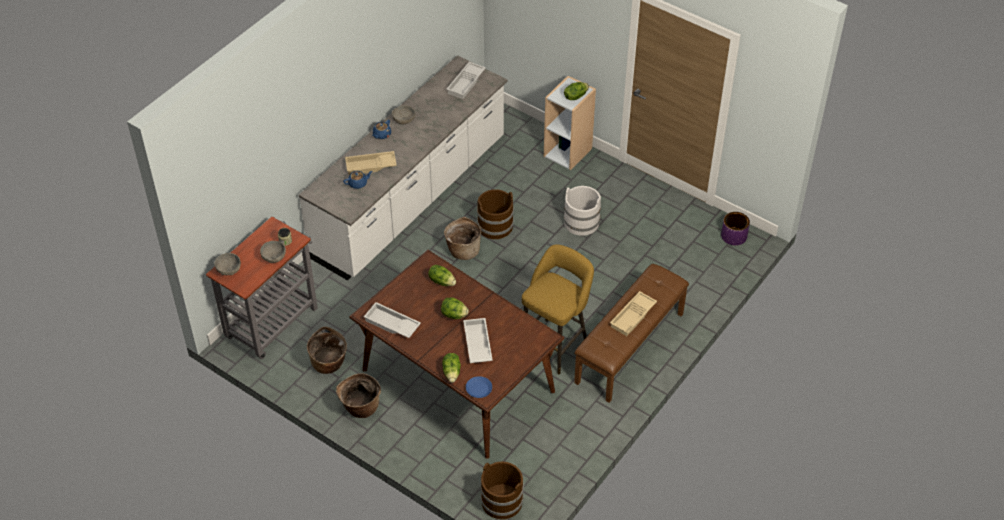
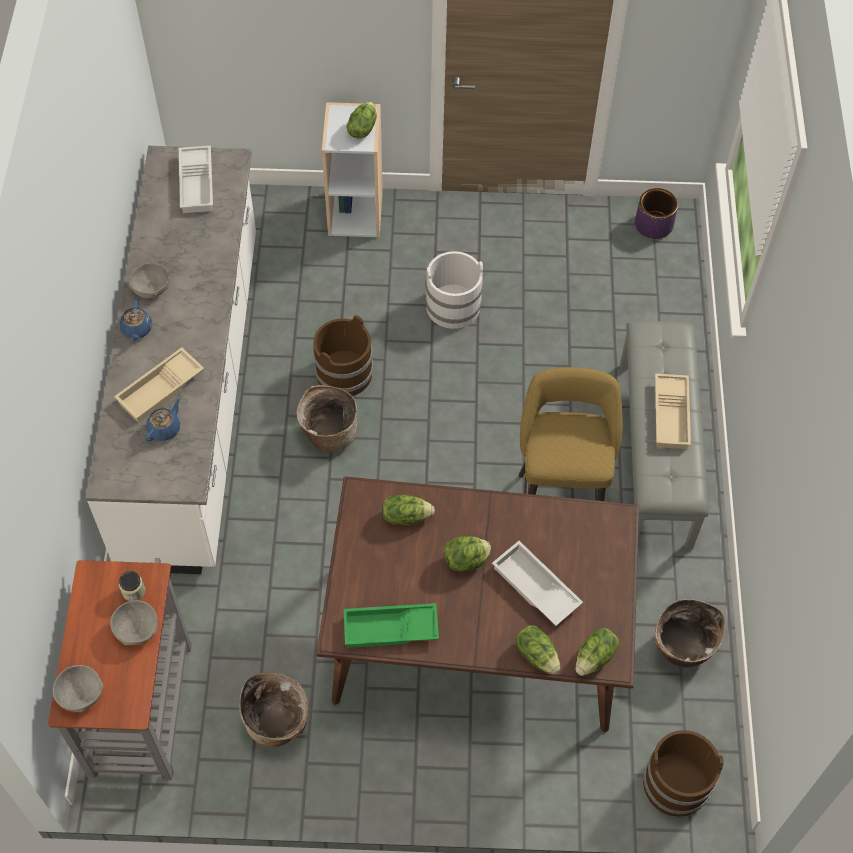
camera: 35 degrees left, 10 degrees up
basket [336,373,381,418] -> basket moved to [655,599,725,668]
white tray [364,302,421,338] -> green tray [344,603,439,648]
blue plate [466,376,492,398] -> lettuce [575,628,619,676]
brown bench [574,264,689,403] -> grey bench [620,321,709,549]

